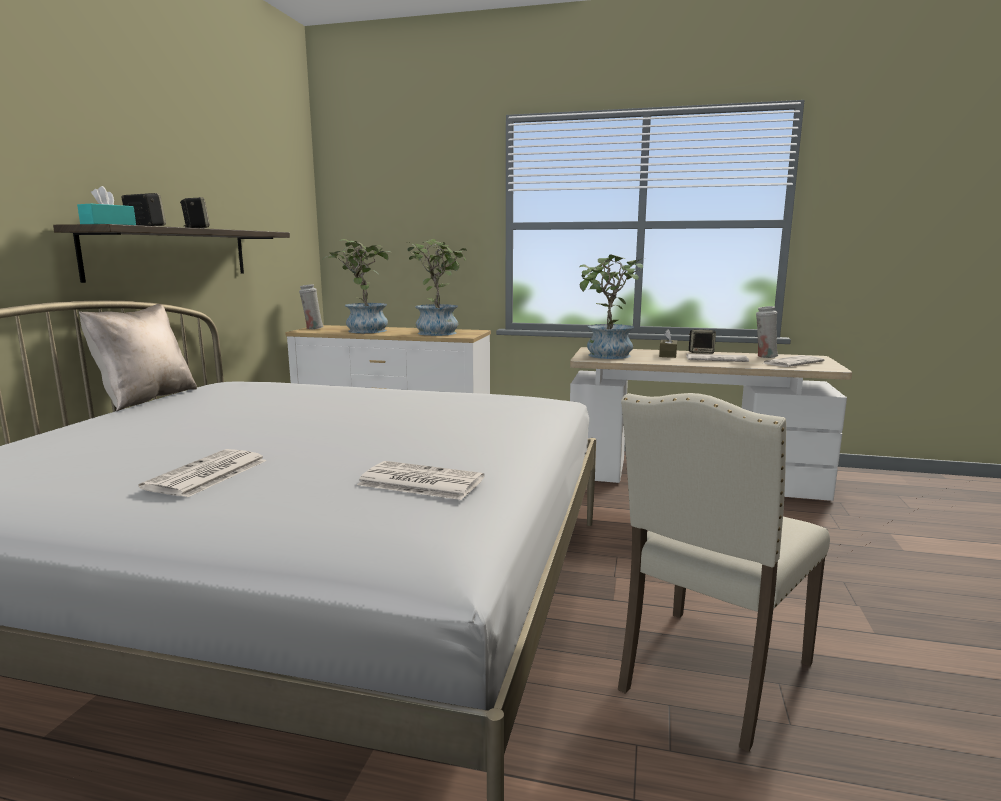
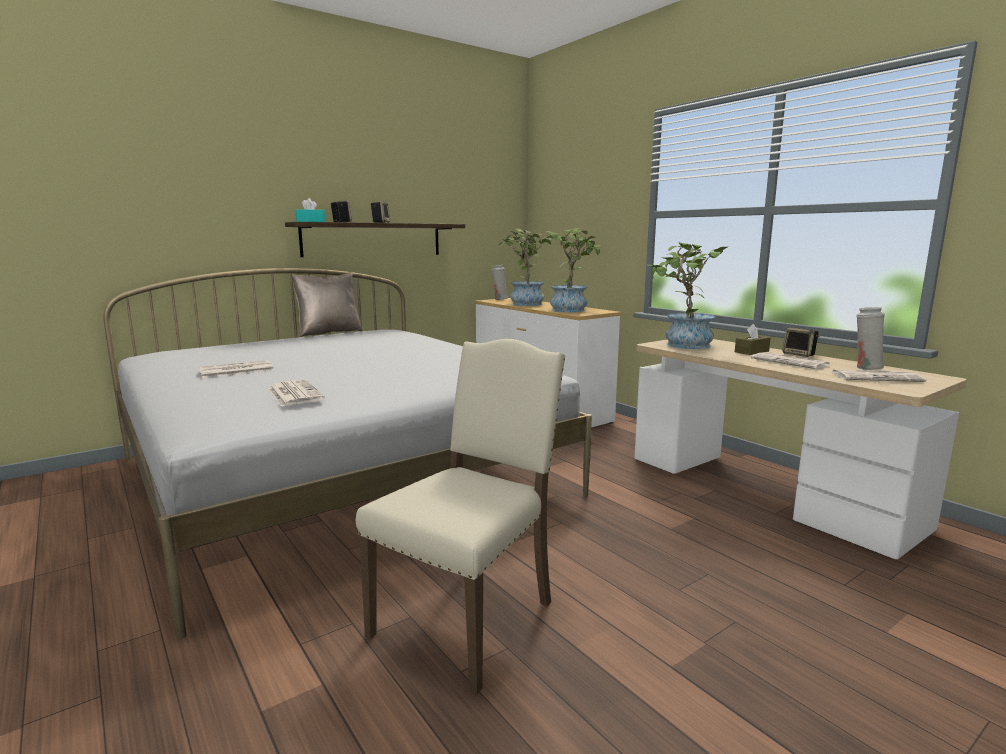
camera: 40 degrees right, 0 degrees up
beige chair [618,393,830,752] -> beige chair turned 135 degrees clockwise [356,339,565,695]

